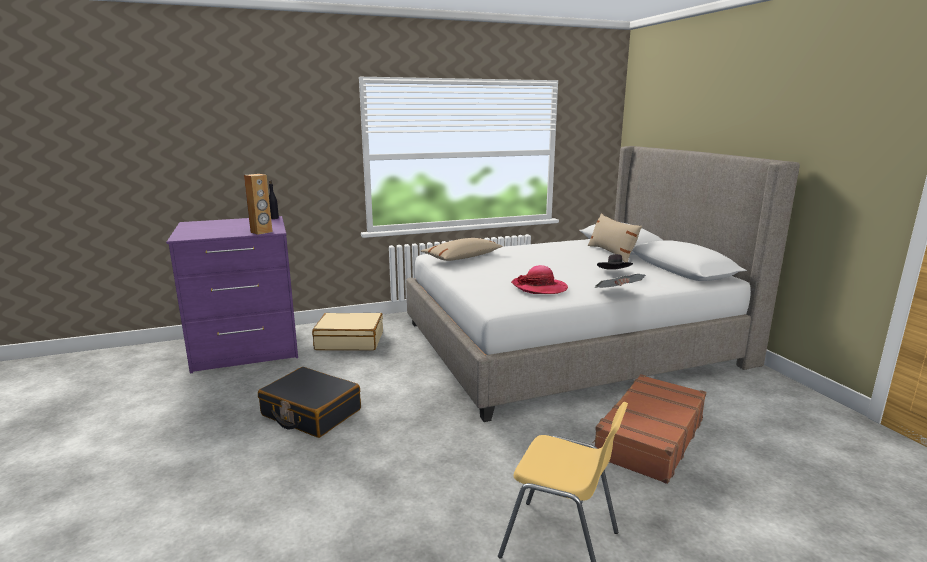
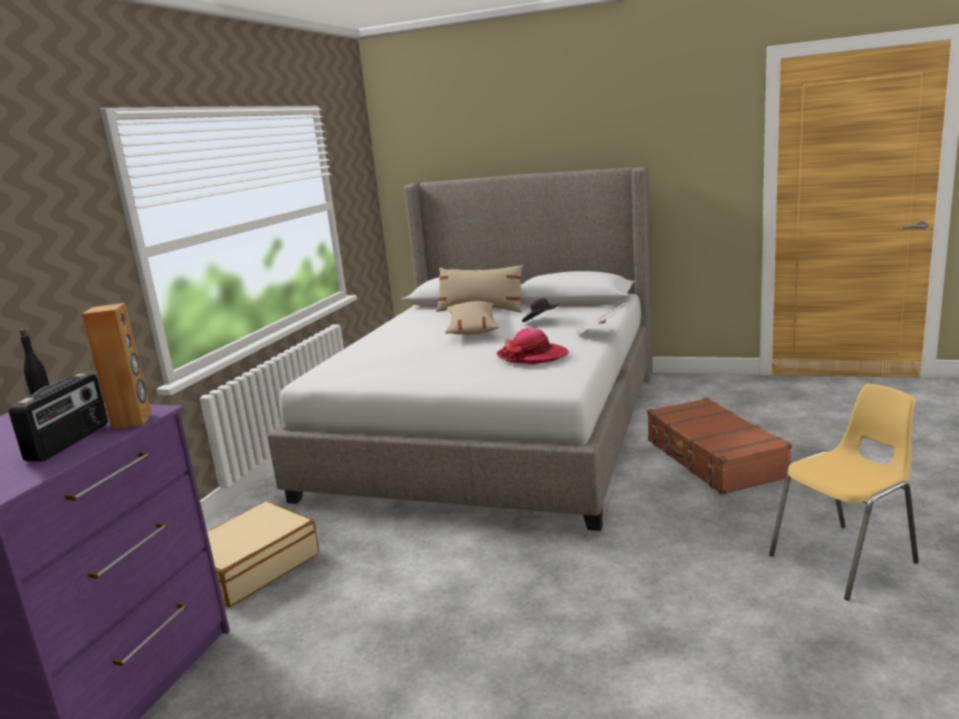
camera: 50 degrees left, 0 degrees up
black suitcase [258,367,361,438] -> none
beige pillow [421,238,503,261] -> beige pillow moved to [445,301,499,335]
none -> radio [9,373,108,462]

